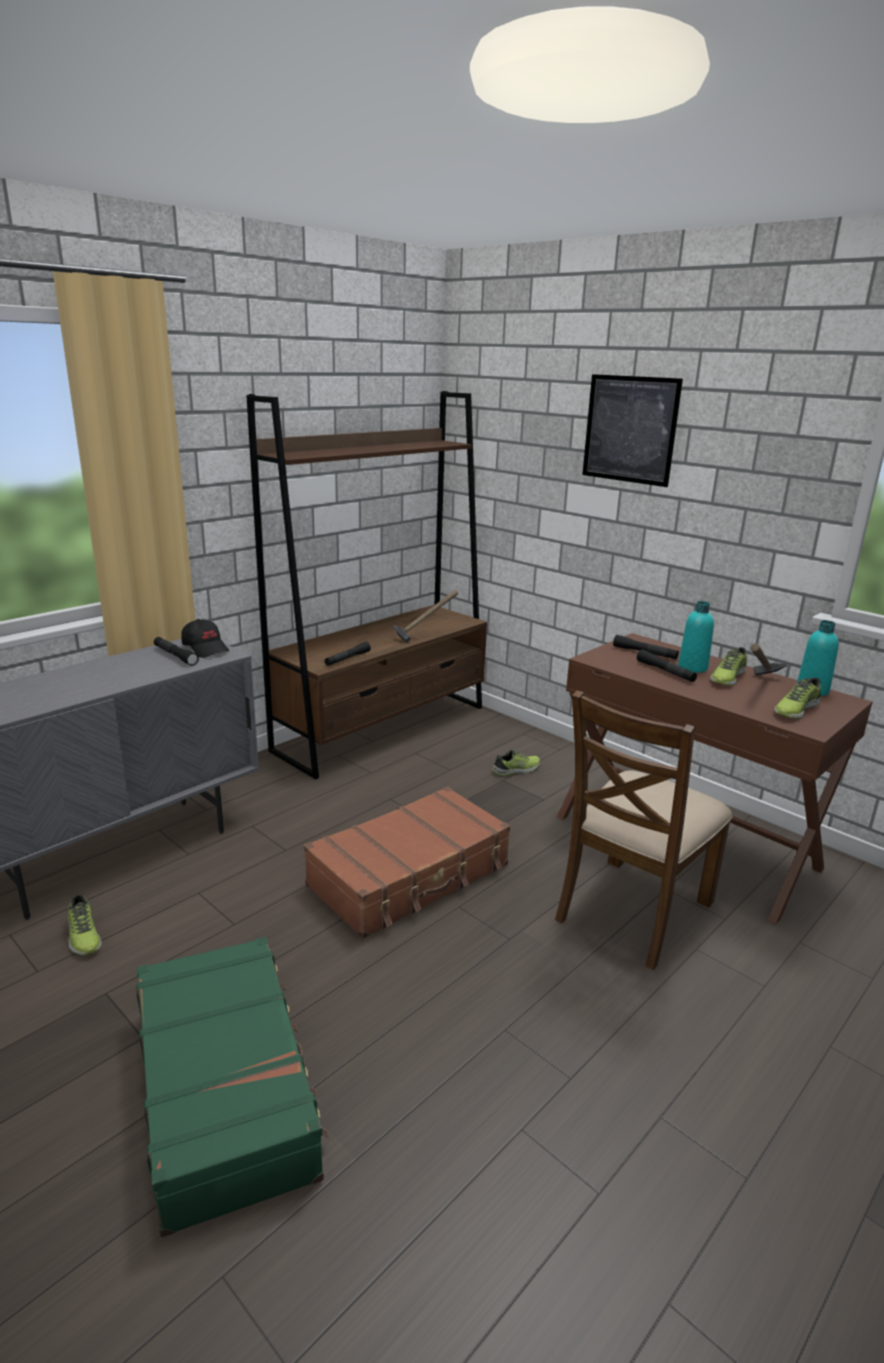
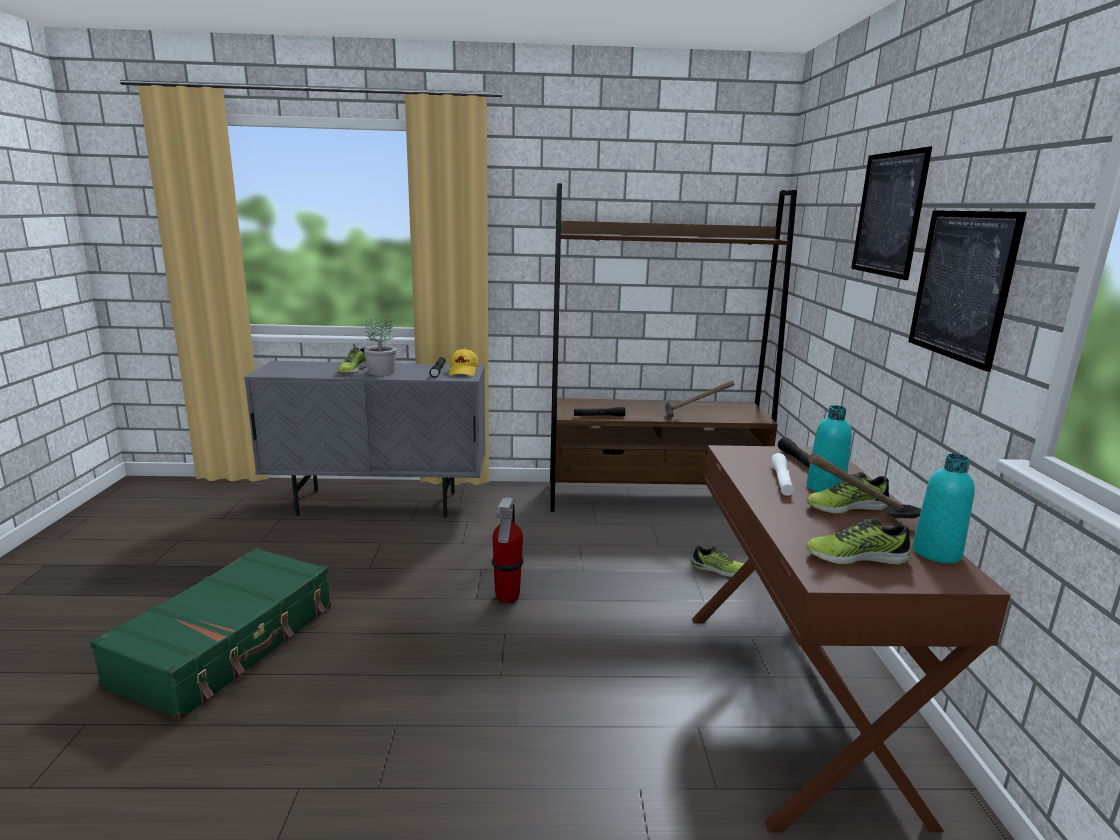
camera: 45 degrees right, 5 degrees down
shoe [68,894,102,955] -> shoe moved to [337,347,367,373]
black cap [181,619,230,658] -> yellow cap [449,348,478,376]
brown suitcase [304,786,510,939] -> fire extinguisher [492,497,524,603]
brown chair [555,690,732,970] -> none
black flashlight [637,650,697,682] -> white flashlight [771,453,794,496]
none -> potted plant [364,318,396,376]
none -> picture [908,210,1027,372]

